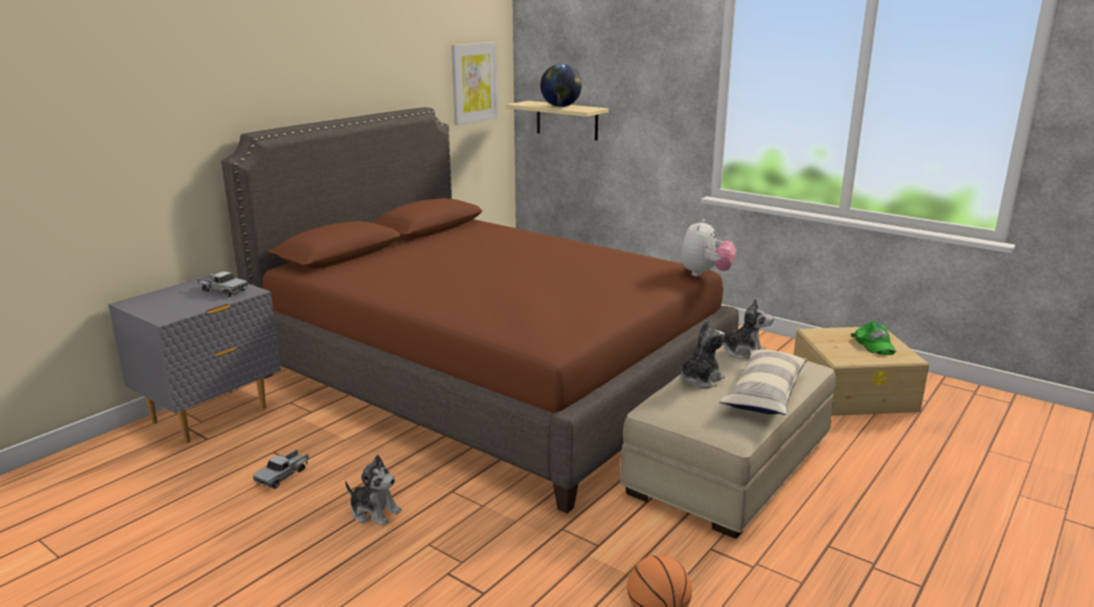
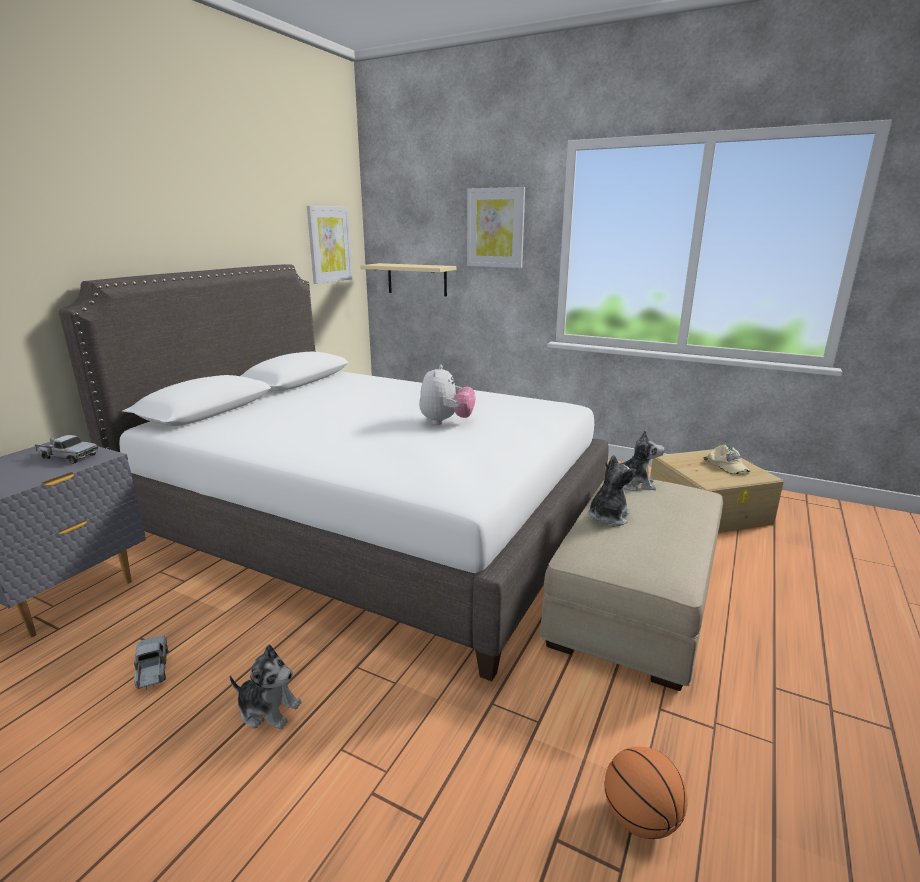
camera: 10 degrees left, 0 degrees up
brown bed [221,107,739,513] -> white bed [59,264,609,681]
toy truck [253,449,309,489] -> toy truck turned 135 degrees clockwise [134,635,168,690]
globe [540,64,582,107] -> none
plush toy [680,219,736,276] -> plush toy moved to [419,365,476,425]
pillow [719,349,808,415] -> none
green cap [851,322,896,355] -> beige cap [703,445,750,475]
none -> picture [467,187,525,268]

